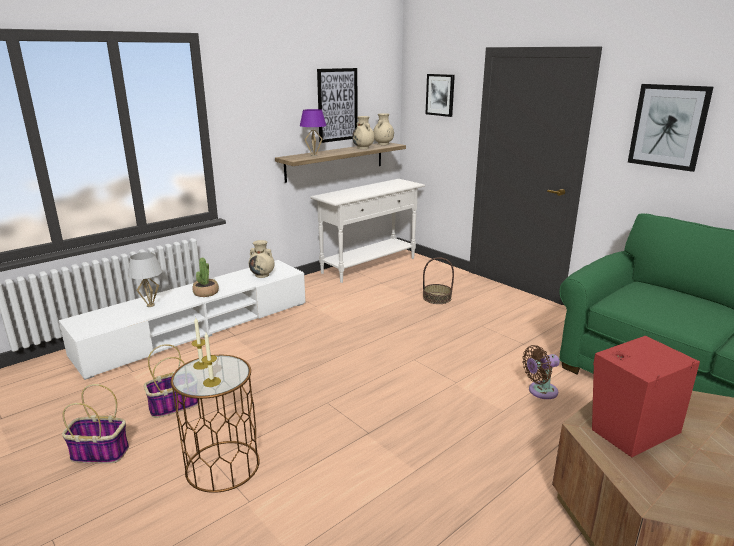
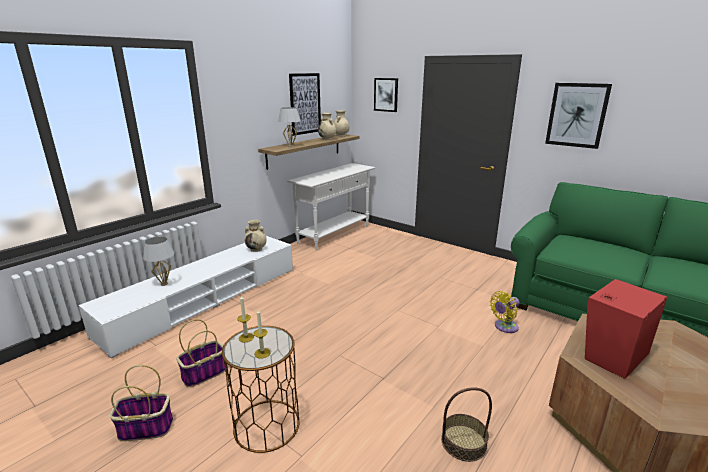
camera: 10 degrees left, 0 degrees up
potted plant [192,258,219,297] -> none
purple table lamp [300,109,326,156] -> white table lamp [278,107,301,147]
basket [423,257,454,304] -> basket moved to [441,387,492,462]
brown fan [522,345,560,399] -> yellow fan [490,291,519,333]

